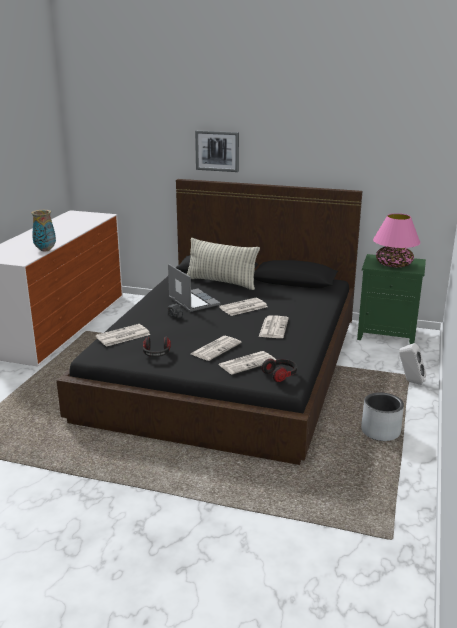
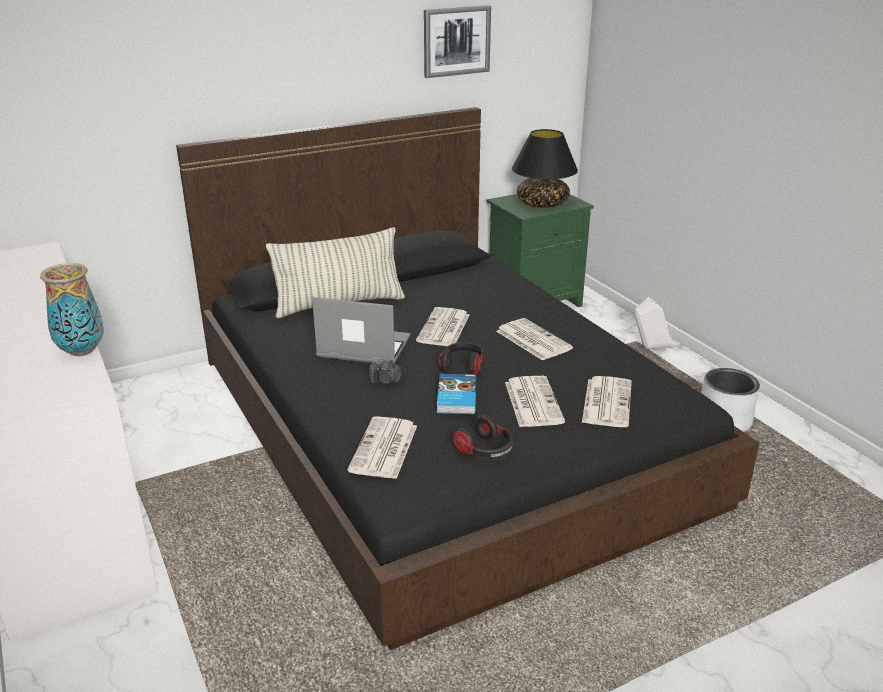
camera: 45 degrees left, 5 degrees up
picture [195,130,239,172] -> picture moved to [424,5,491,78]
headphones [262,359,297,382] -> headphones moved to [438,342,484,375]
pink table lamp [373,213,420,267] -> black table lamp [512,129,578,208]
none -> book [437,374,476,414]

